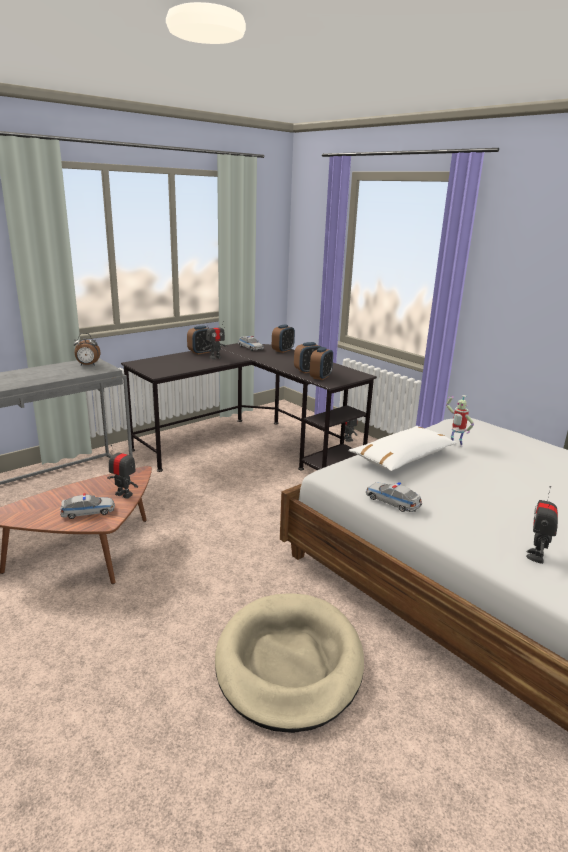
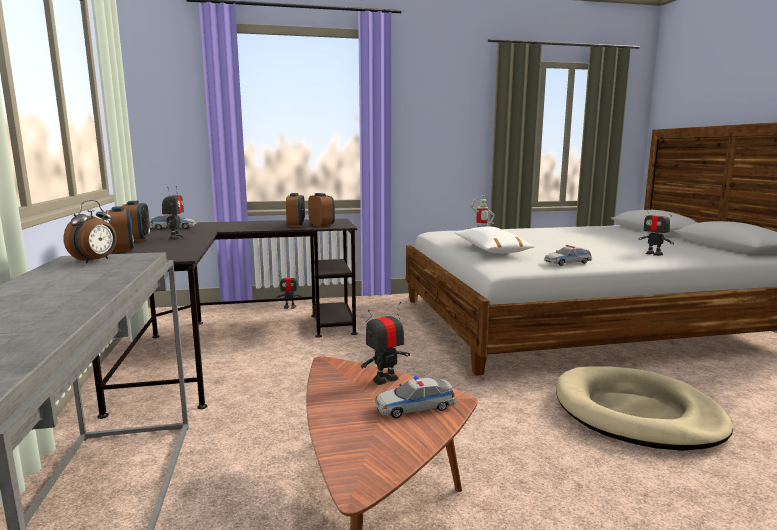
camera: 60 degrees left, 10 degrees down
toy car [60,493,115,519] -> toy car turned 120 degrees counterclockwise [375,376,457,418]
alarm clock [272,324,295,353] -> alarm clock moved to [108,206,134,253]

